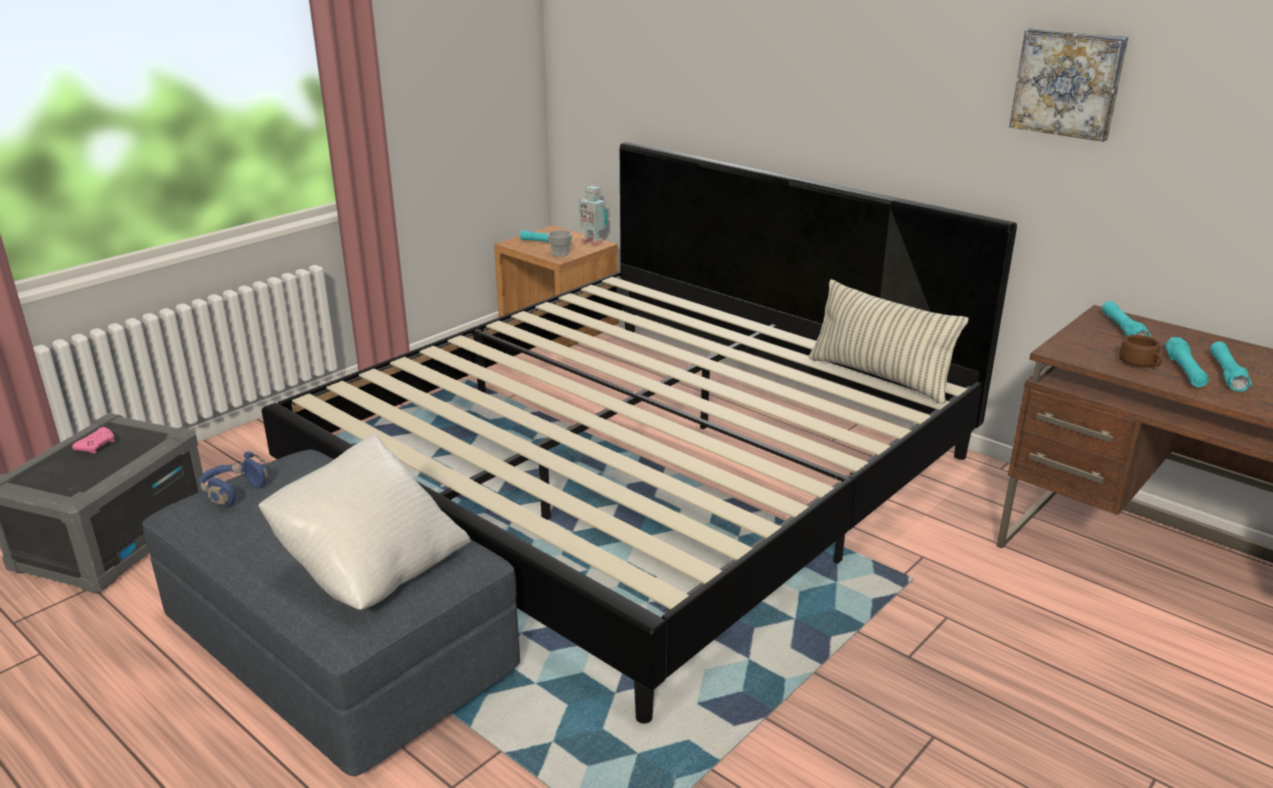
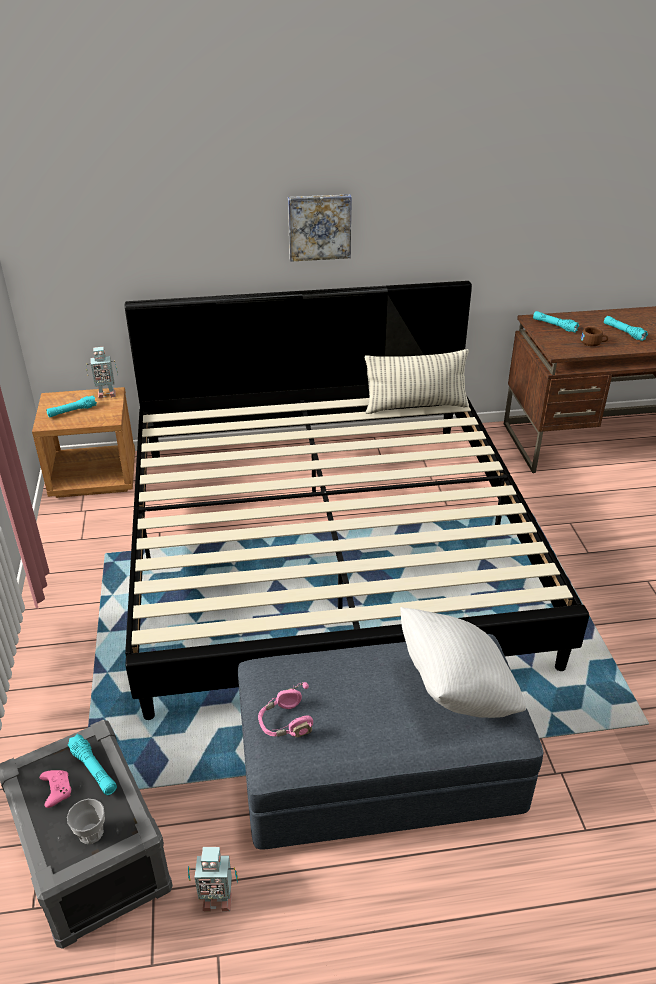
camera: 50 degrees left, 10 degrees up
blue headphones [199,452,268,506] -> pink headphones [258,682,313,738]
cup [548,230,572,257] -> cup moved to [67,799,105,844]
picture [1009,28,1128,142] -> picture moved to [288,194,352,262]
turquoise flashlight [1165,337,1209,387] -> turquoise flashlight moved to [67,734,117,795]
none -> toy robot [188,847,238,912]

